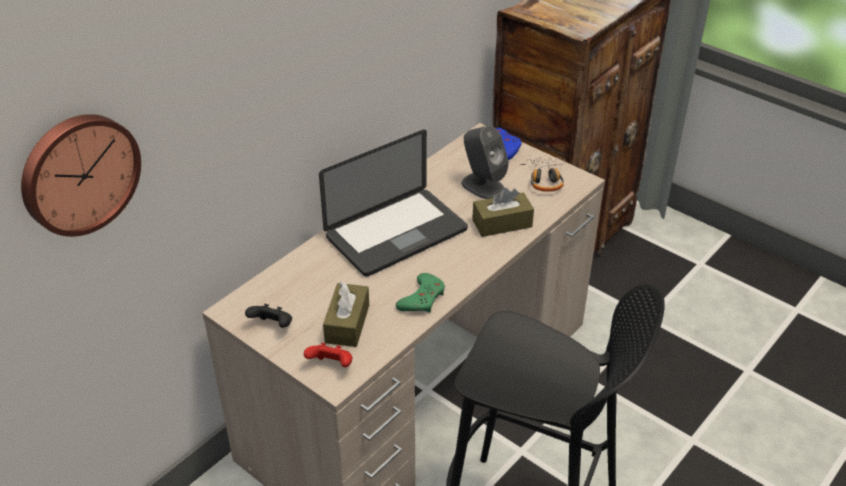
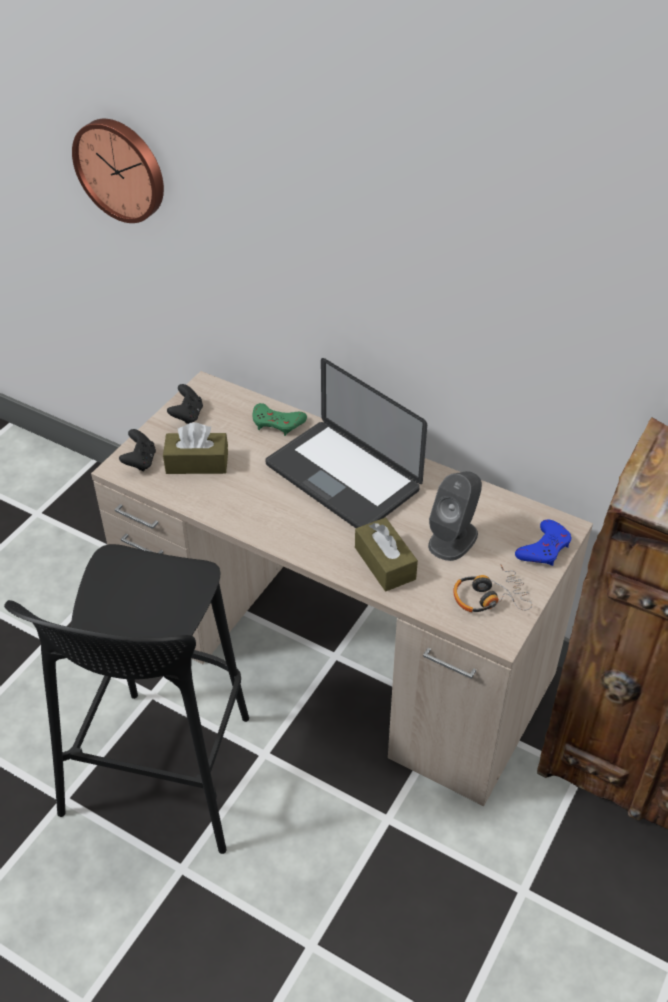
camera: 80 degrees right, 5 degrees up
red game controller [304,343,352,367] -> black game controller [119,429,156,472]
green game controller [396,273,445,313] -> green game controller moved to [252,403,307,436]

